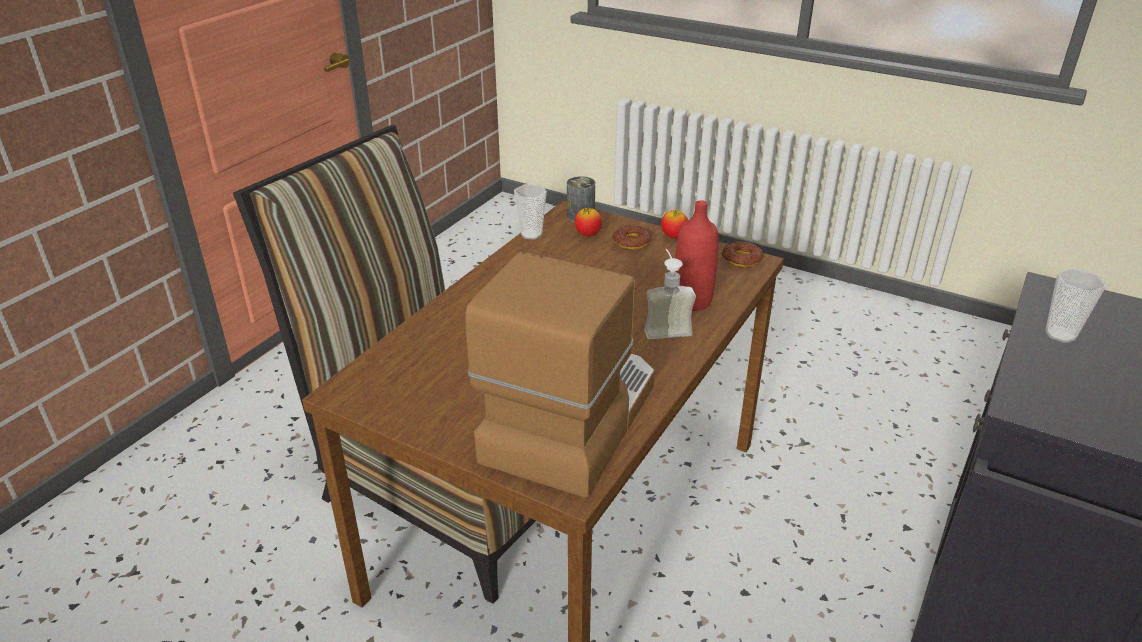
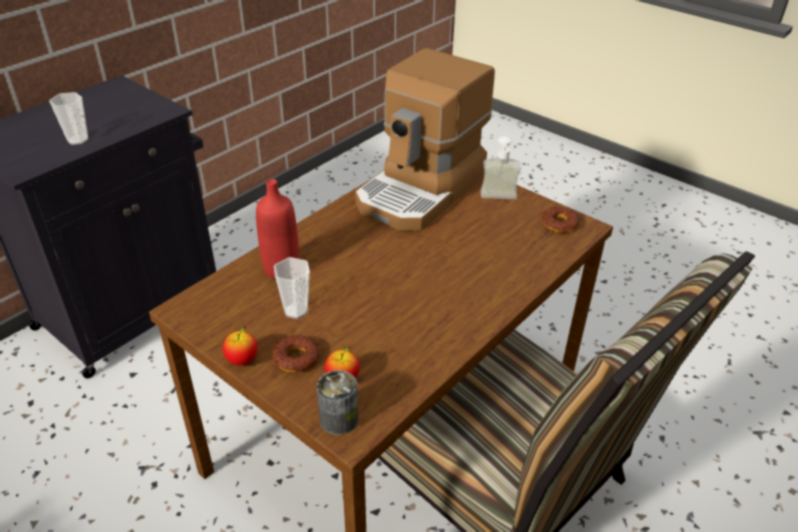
camera: 170 degrees left, 5 degrees up
cup [514,184,547,240] -> cup moved to [274,257,310,319]
soap dispenser [644,249,696,339] -> soap dispenser moved to [481,136,521,199]
donut [722,241,763,267] -> donut moved to [542,207,580,233]

